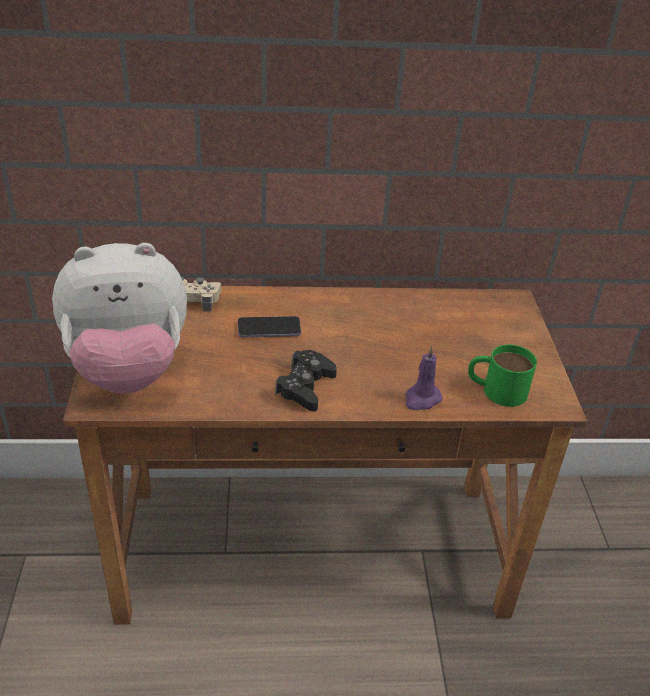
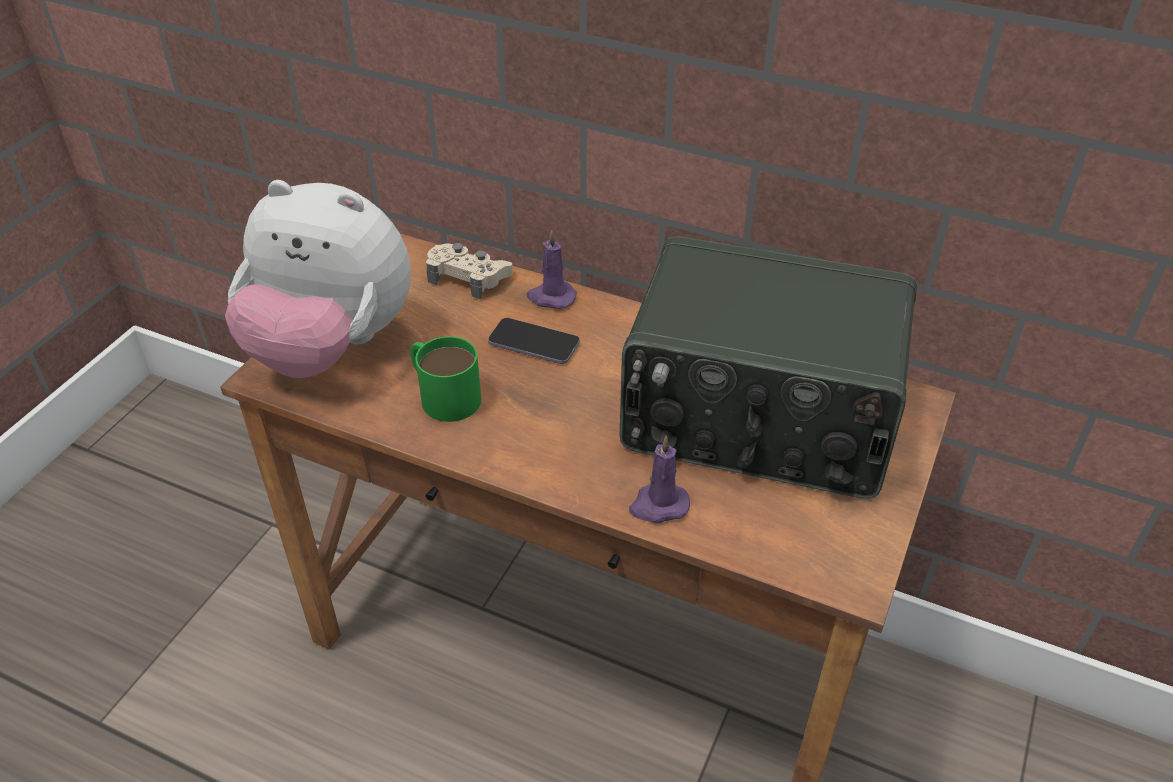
camera: 30 degrees right, 5 degrees up
black game controller [275,350,337,411] -> none
green mug [468,344,537,407] -> green mug moved to [410,336,481,422]
none -> purple candle [527,230,577,309]
none -> radio [619,236,917,499]

